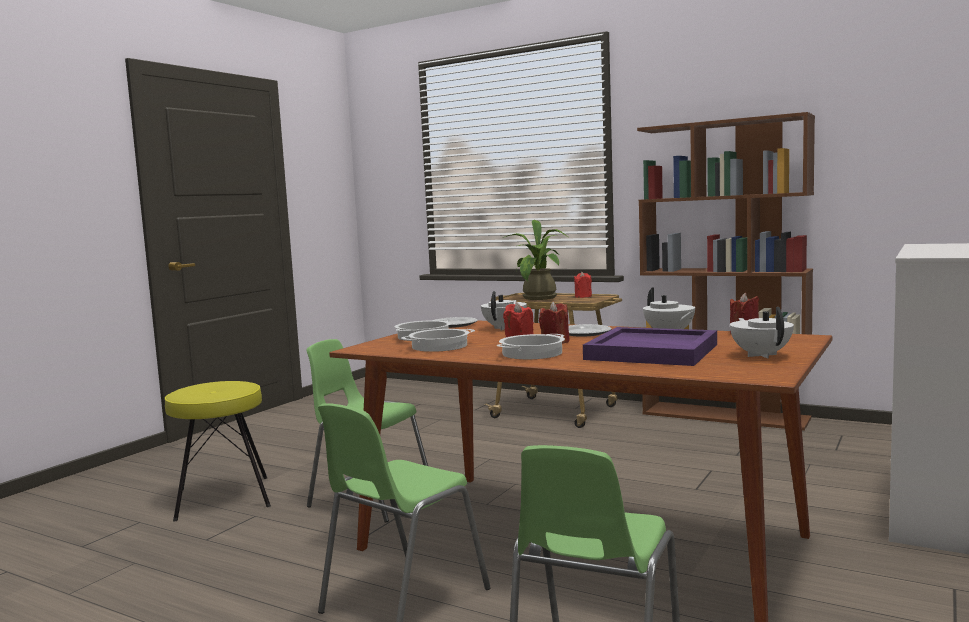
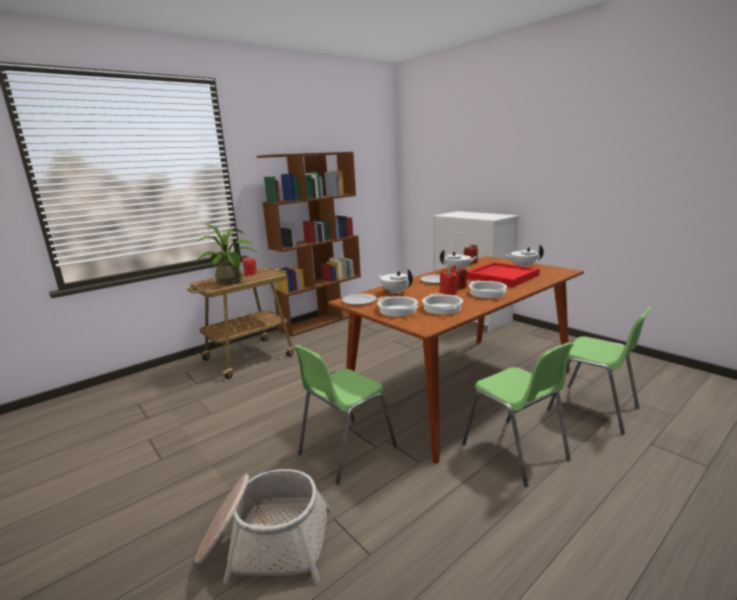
camera: 70 degrees left, 10 degrees up
yellow stool [165,381,271,522] -> basket [195,469,331,584]
purple tray [583,327,717,366] -> red tray [467,262,540,287]

